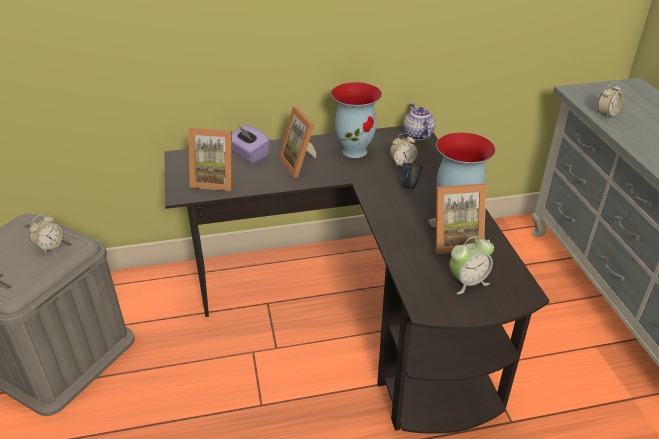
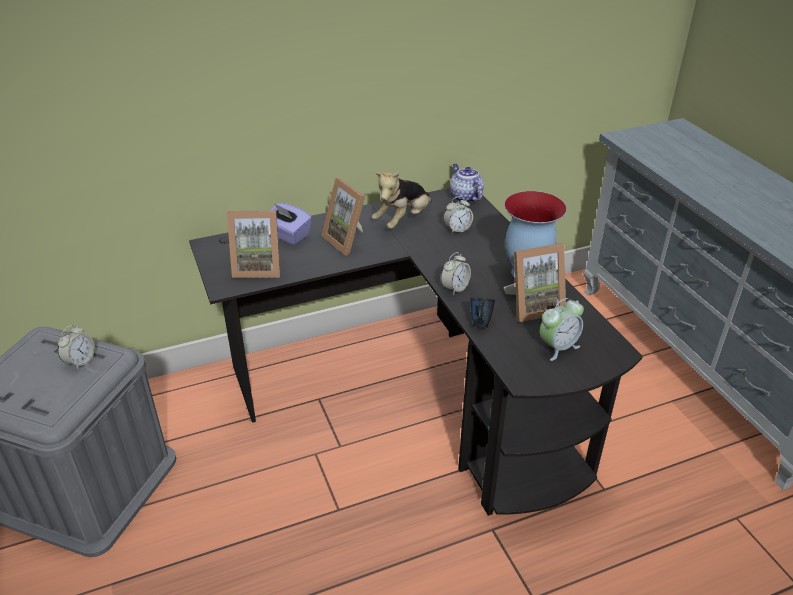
camera: 10 degrees left, 0 degrees up
vase [331,82,382,158] -> plush toy [372,171,432,229]
blue mug [402,163,423,189] -> blue mug moved to [470,297,495,328]
alarm clock [598,82,623,118] -> alarm clock moved to [441,252,471,295]

